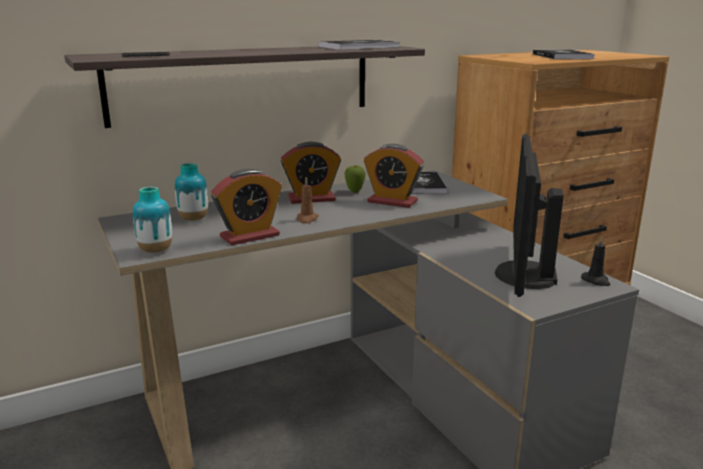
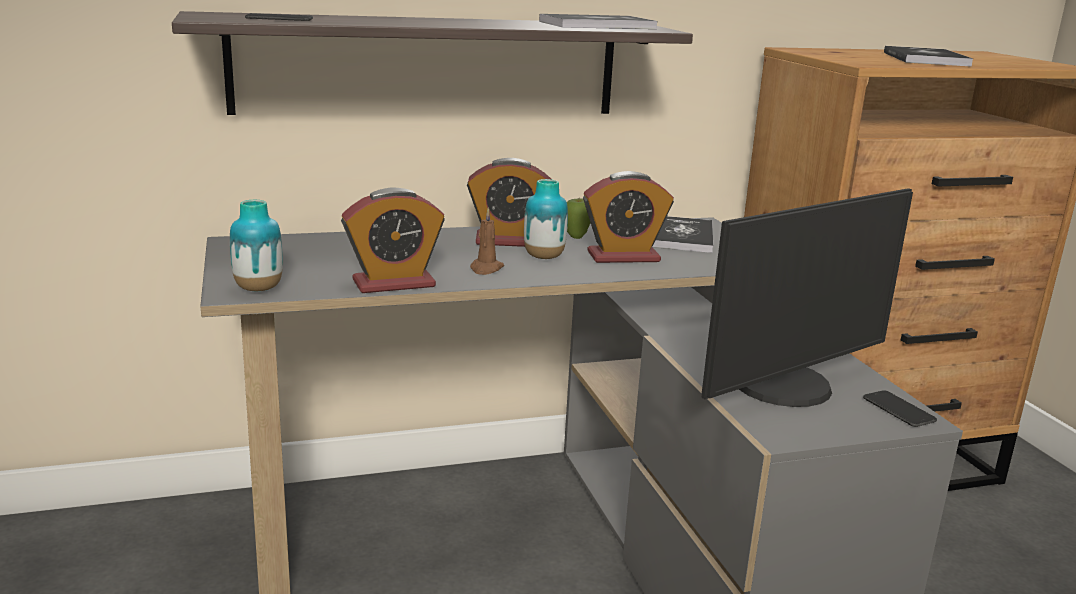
camera: 10 degrees right, 0 degrees up
vase [175,163,208,221] -> vase moved to [524,179,568,259]
alarm clock [364,144,424,208] -> alarm clock turned 45 degrees counterclockwise [583,171,674,263]
monitor [494,134,564,297] -> monitor turned 150 degrees counterclockwise [702,188,913,407]
black candle [581,236,610,286] -> phone [863,390,937,427]

